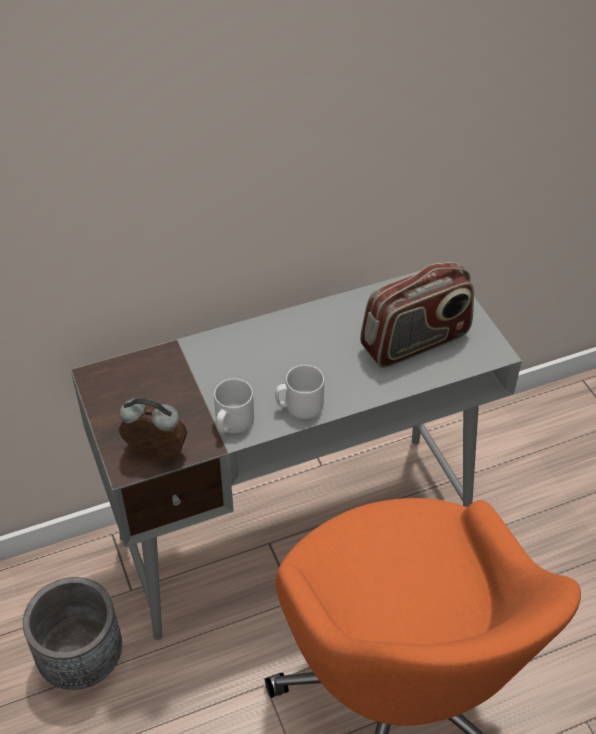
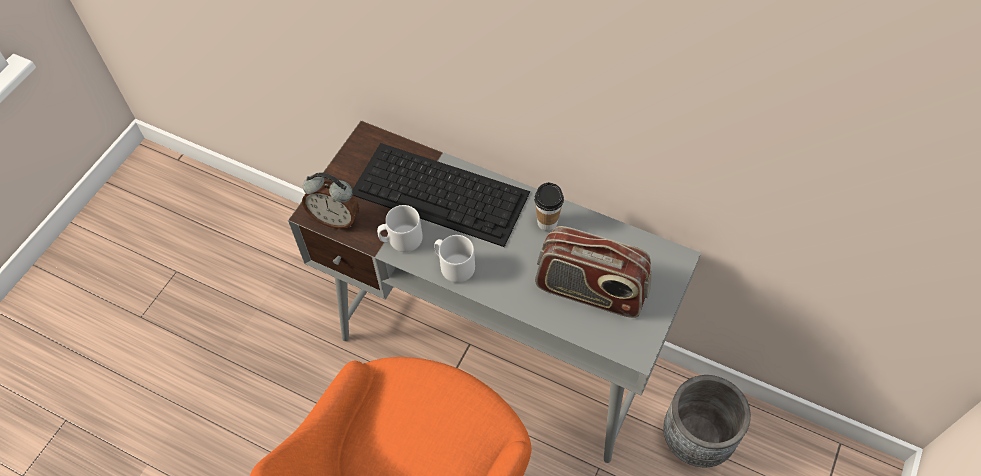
camera: 50 degrees right, 10 degrees up
grey planter [23,577,122,690] -> grey planter moved to [663,375,751,467]
alarm clock [119,398,187,457] -> alarm clock turned 135 degrees clockwise [302,173,359,229]
none -> keyboard [352,143,530,247]
none -> cup [534,182,564,231]

